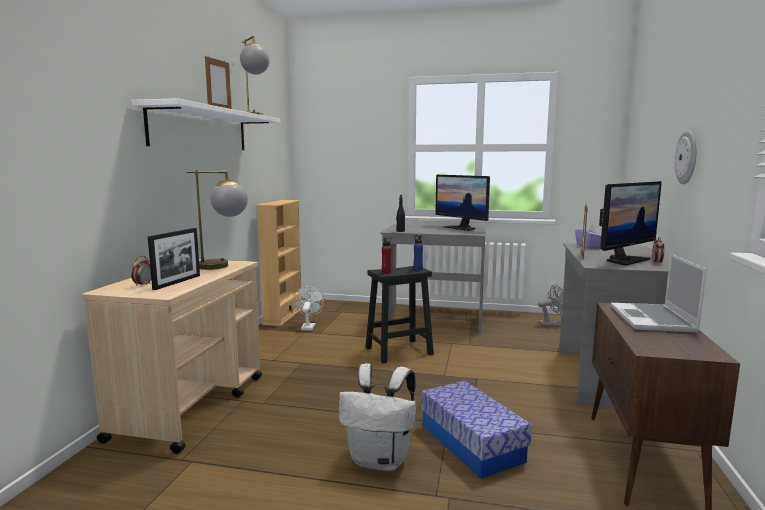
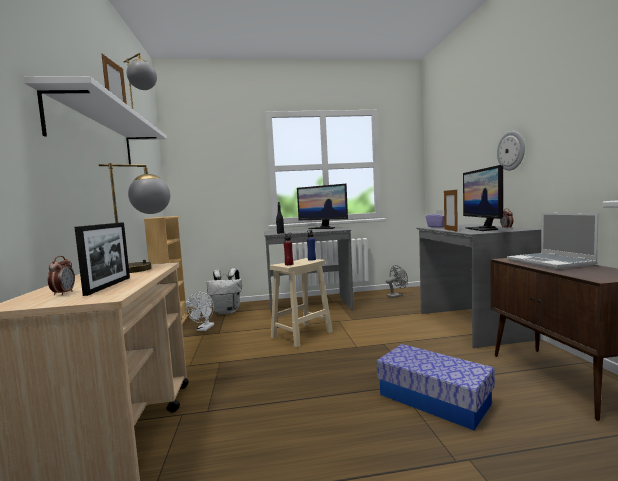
camera: 20 degrees left, 5 degrees down
white fan [293,286,325,330] -> white fan turned 150 degrees counterclockwise [186,292,214,331]
white backpack [339,363,417,471] -> white backpack moved to [207,268,242,315]
black stool [365,266,434,363] -> beige stool [270,258,333,347]
monitor [599,181,662,266] -> monitor turned 150 degrees clockwise [463,165,503,231]

